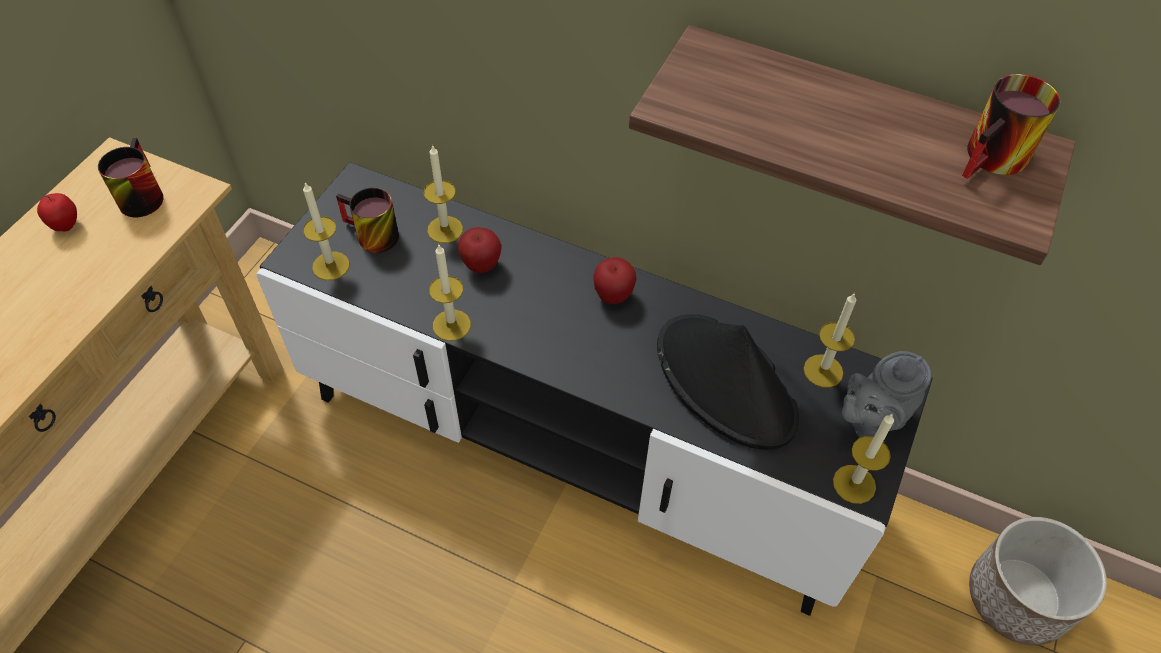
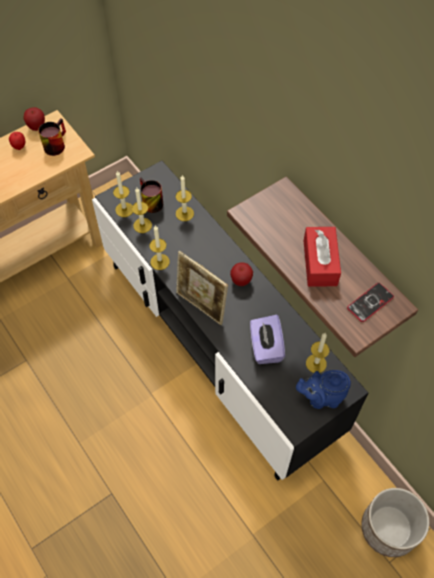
camera: 30 degrees right, 5 degrees up
apple [457,227,502,273] -> apple moved to [23,107,45,131]
black hat [657,314,799,450] -> purple tissue box [250,315,285,364]
candle [833,413,894,504] -> candle moved to [132,188,152,233]
grey teapot [842,351,932,438] -> blue teapot [296,370,351,409]
mug [962,74,1060,179] -> phone [347,283,394,322]
none -> picture frame [176,251,228,325]
none -> red tissue box [304,227,341,287]

